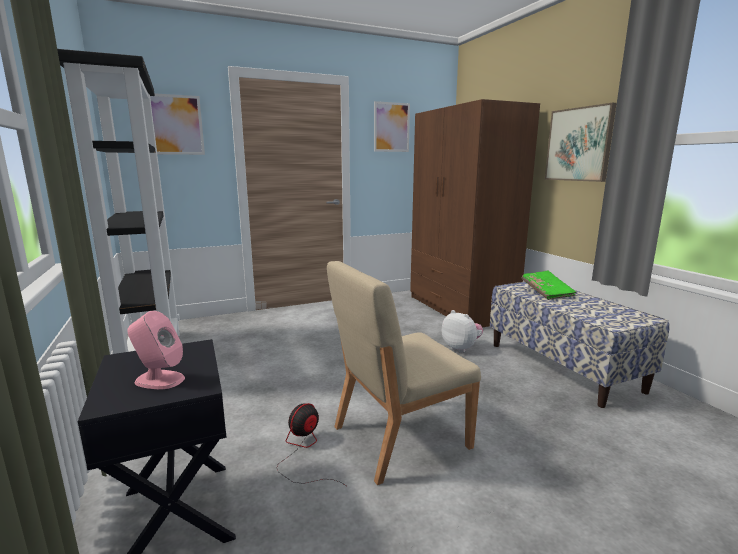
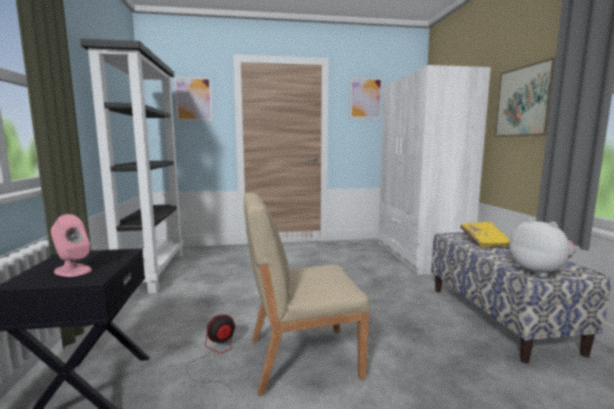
camera: 15 degrees right, 5 degrees down
brown wardrobe [410,99,540,328] -> white wardrobe [378,65,491,275]
plush toy [442,310,483,352] -> plush toy moved to [509,217,576,277]
green book [521,271,576,300] -> yellow book [460,221,510,248]

